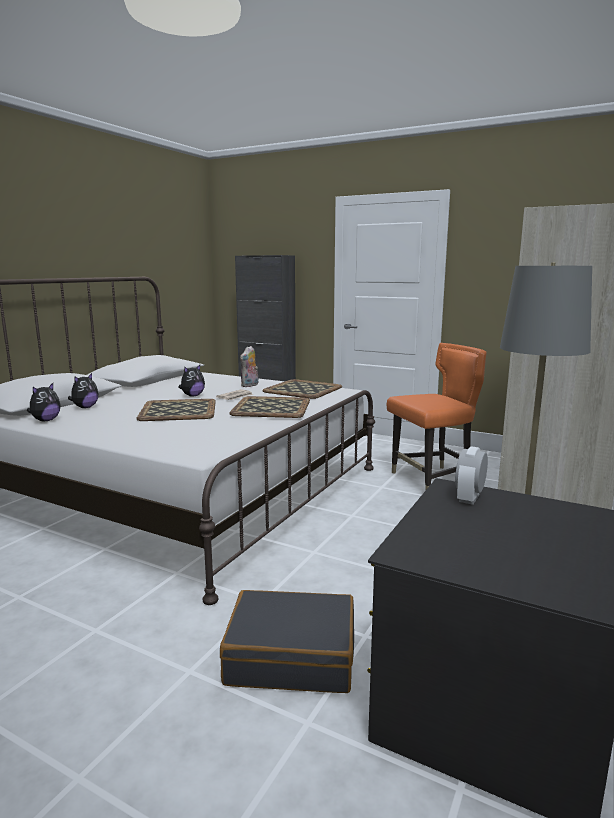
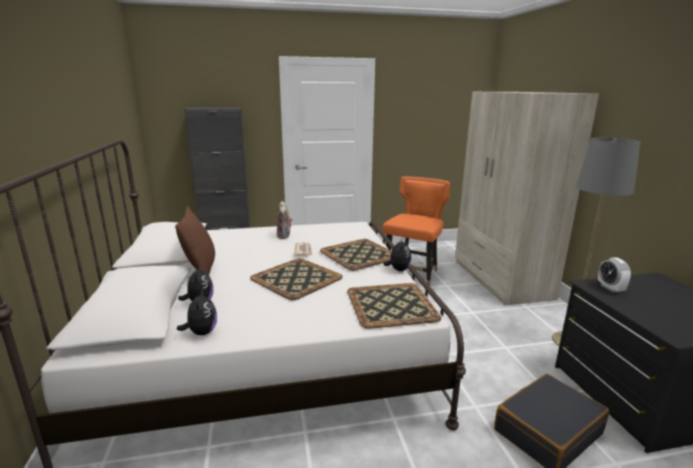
camera: 40 degrees left, 5 degrees up
plush toy [179,365,205,397] -> plush toy moved to [383,238,411,271]
tray [263,379,342,399] -> tray moved to [347,283,441,329]
none -> brown pillow [175,206,215,275]

